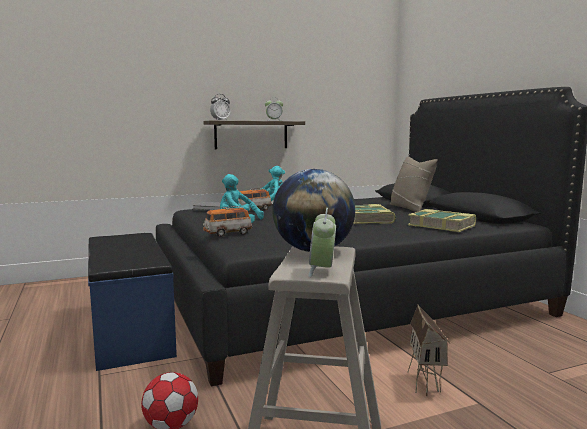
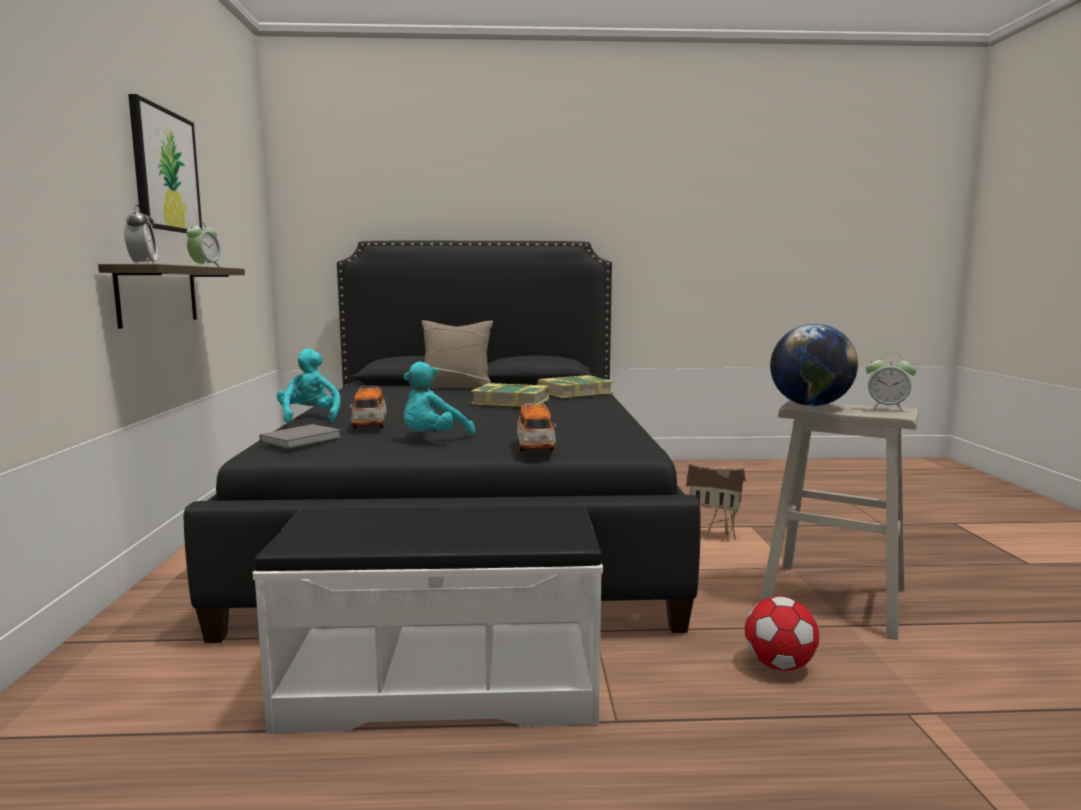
camera: 70 degrees left, 0 degrees up
blue bench [88,233,177,371] -> white bench [253,506,603,734]
none -> picture [128,94,202,233]

